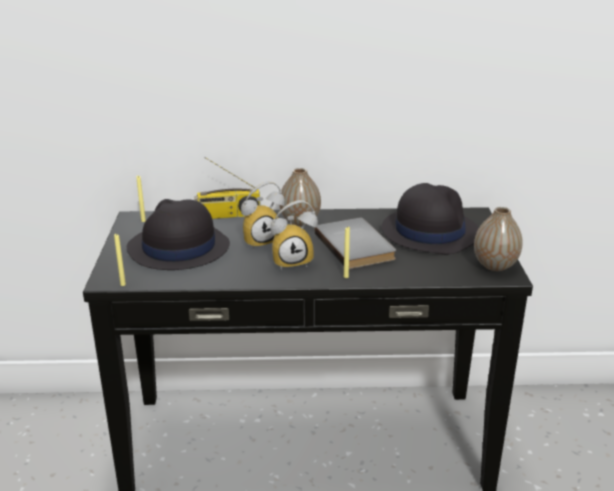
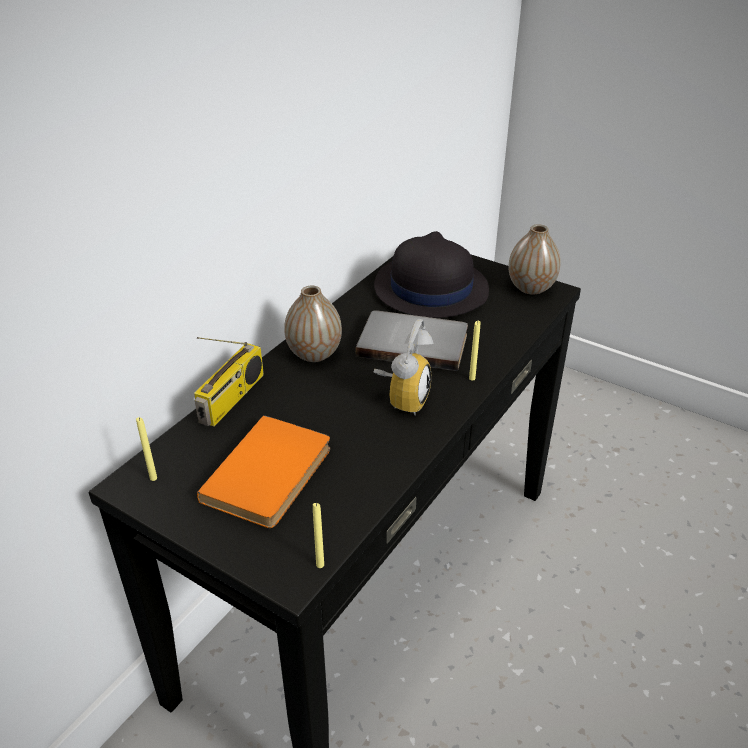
camera: 55 degrees left, 10 degrees up
black hat [127,199,230,270] -> orange book [197,415,330,528]
alarm clock [241,181,285,250] -> none

